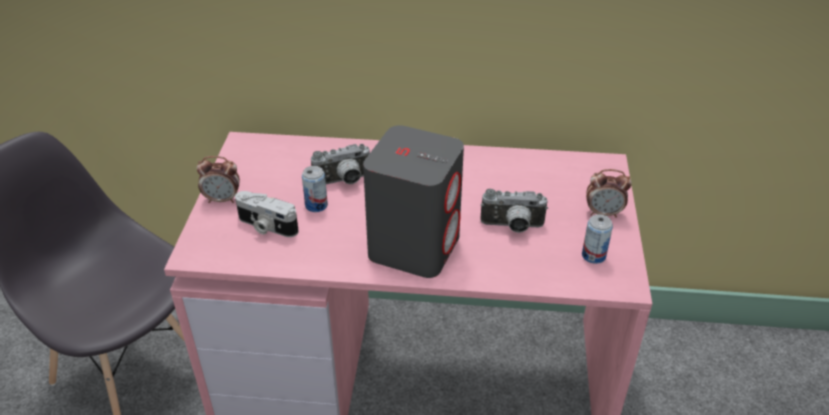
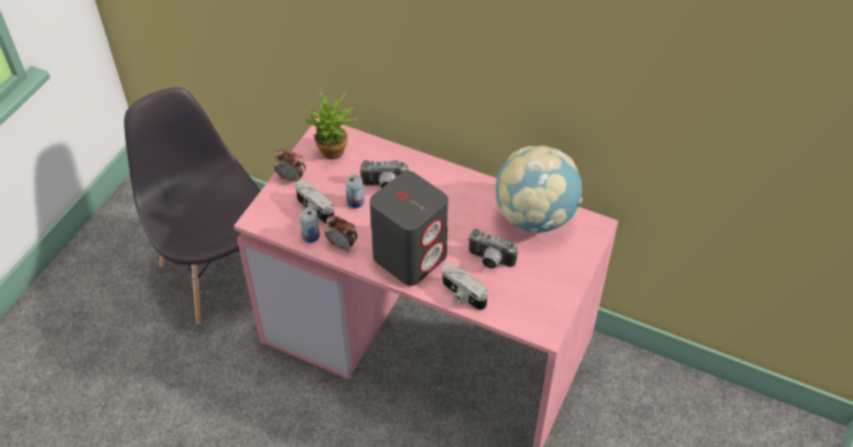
camera: 20 degrees right, 10 degrees up
can [582,214,613,264] -> can moved to [299,208,320,243]
alarm clock [586,169,632,218] -> alarm clock moved to [325,215,358,252]
none -> potted plant [304,91,358,160]
none -> camera [443,264,488,310]
none -> globe [496,146,582,232]

